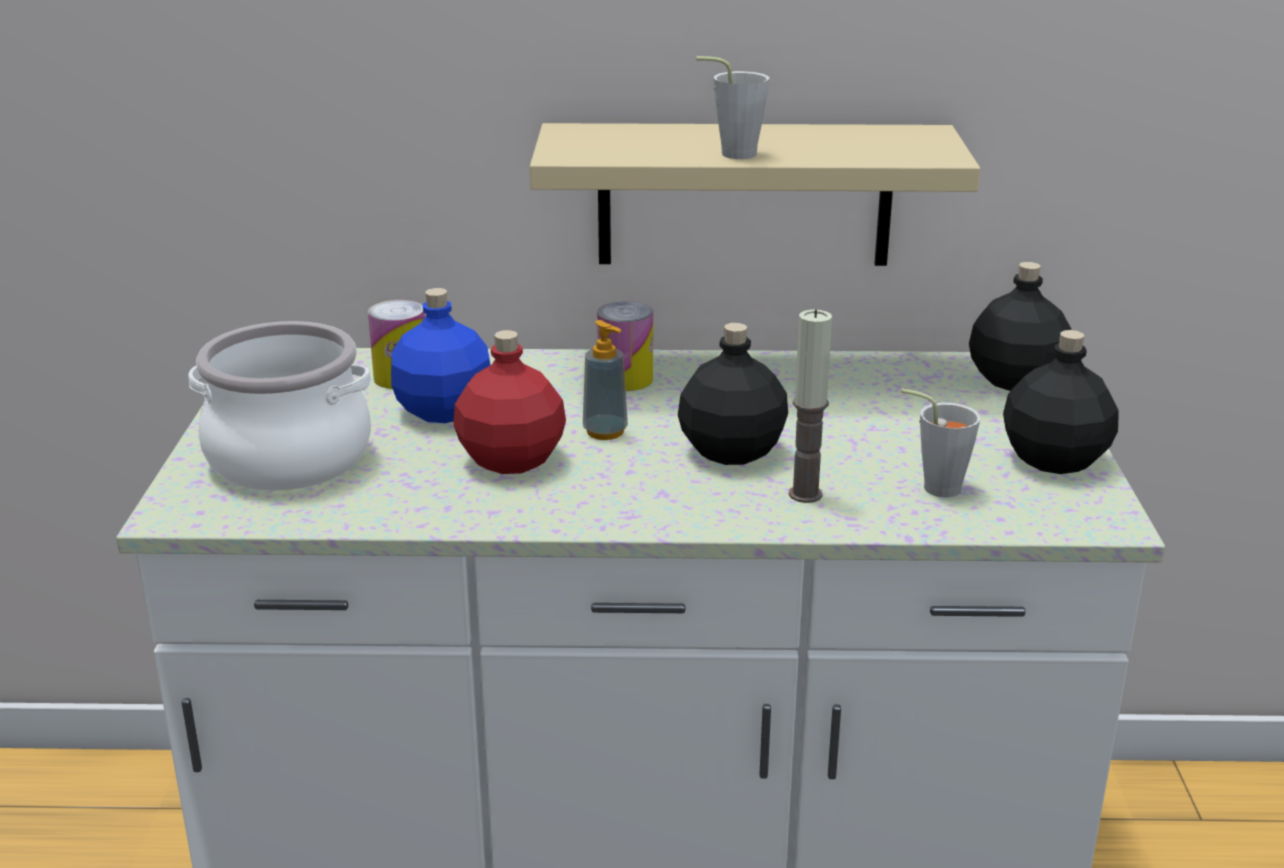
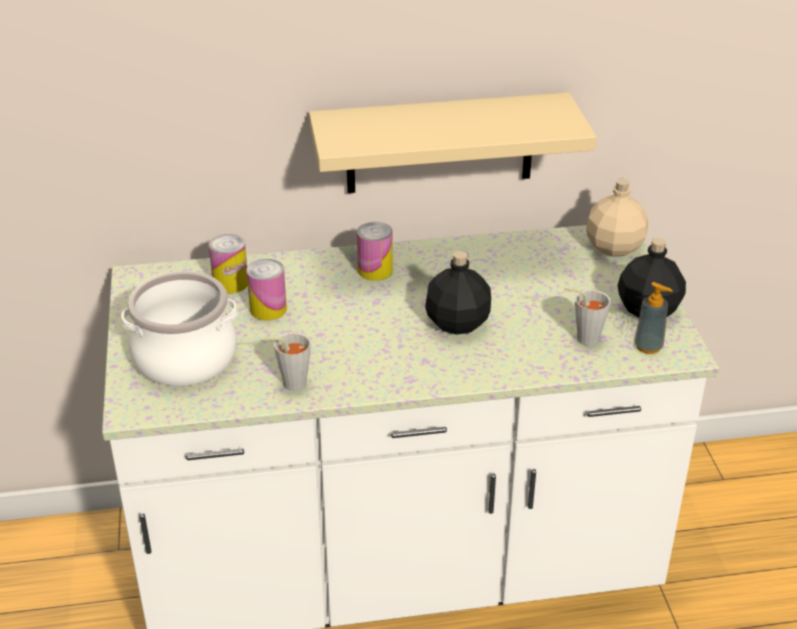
camera: 10 degrees left, 10 degrees up
blue bottle [391,288,490,423] -> can [246,259,287,320]
red bottle [453,330,566,474] -> none
soap dispenser [583,320,628,440] -> soap dispenser moved to [634,282,673,354]
grey cup [696,56,769,159] -> grey cup moved to [261,332,311,391]
candle [789,309,832,503] -> none
black bottle [969,262,1072,391] -> beige bottle [586,179,648,257]

